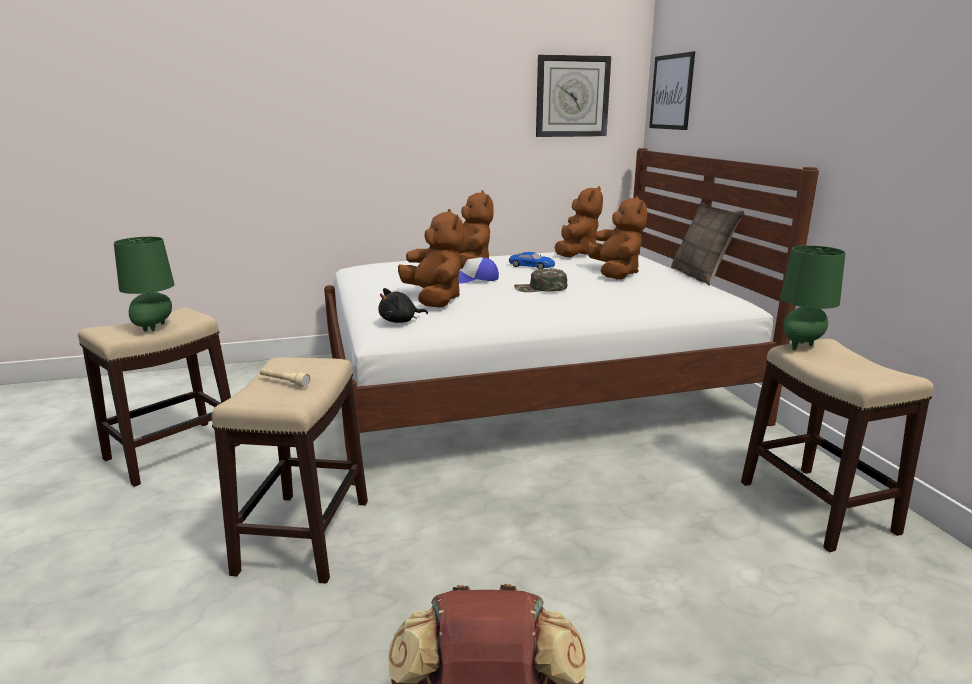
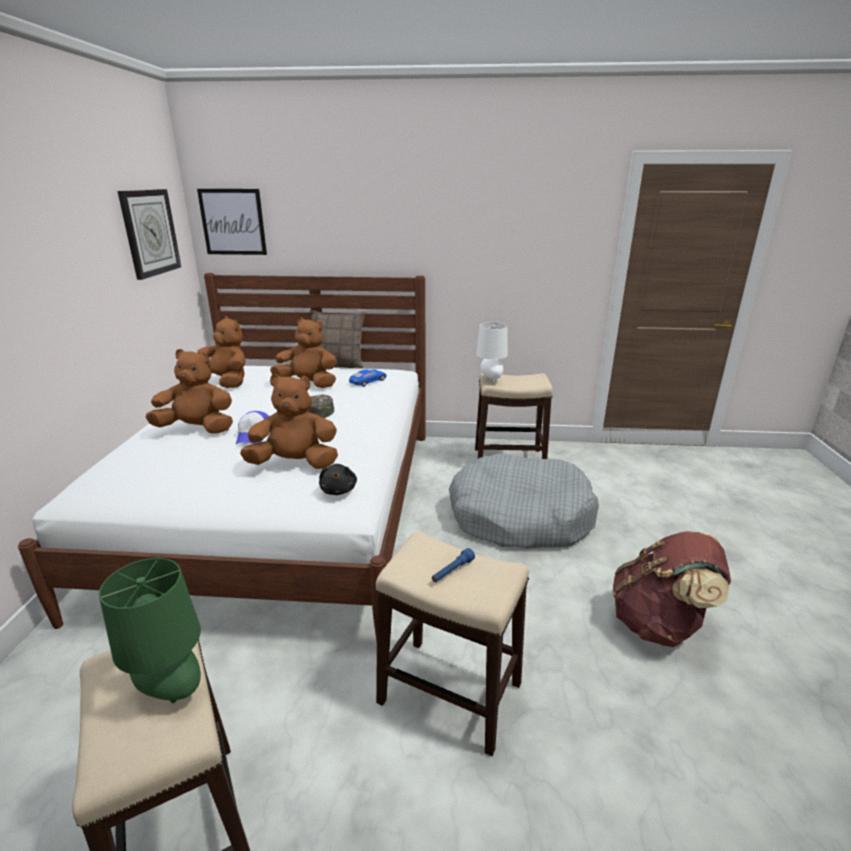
camera: 70 degrees left, 5 degrees up
beige flashlight [260,368,310,387] -> blue flashlight [432,548,475,582]
blue toy car [509,252,555,269] -> blue toy car moved to [349,369,386,386]
green table lamp [780,245,846,350] -> white table lamp [476,322,508,384]
none -> grey dog bed [449,454,599,549]

